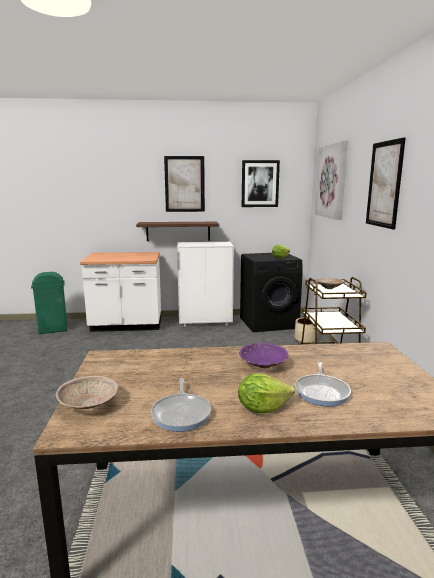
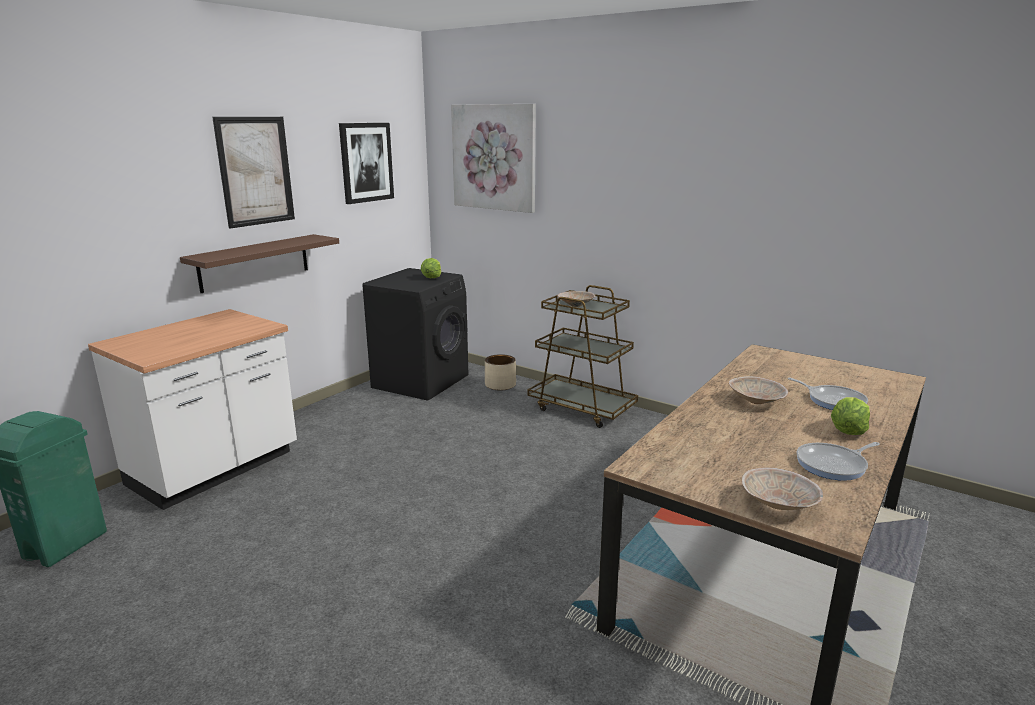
camera: 50 degrees left, 5 degrees up
frying pan [151,378,211,432] -> frying pan turned 120 degrees clockwise [796,442,880,481]
white cabinet [177,242,234,326] -> none
purple bowl [239,343,288,368] -> beige bowl [729,376,788,404]
picture [366,137,406,230] -> none

